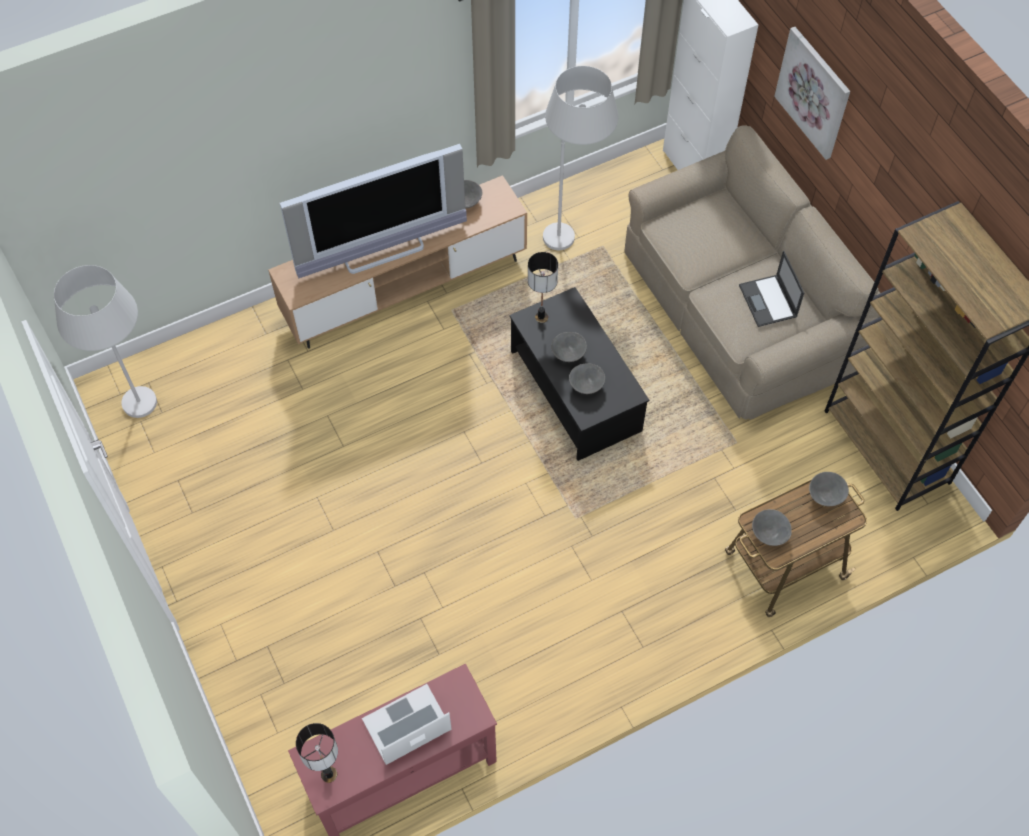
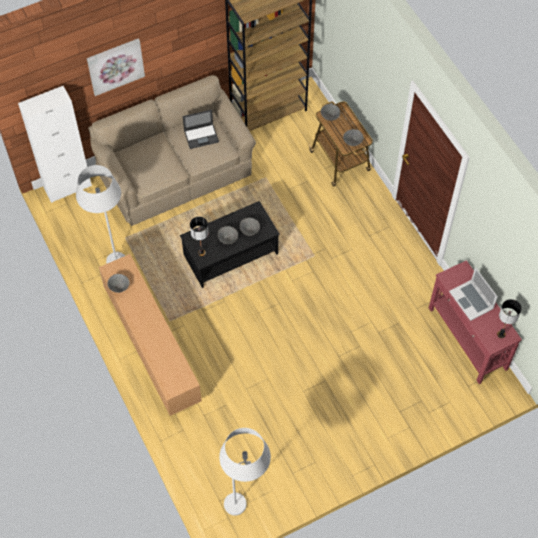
camera: 90 degrees left, 0 degrees up
television [280,144,467,278] -> none

